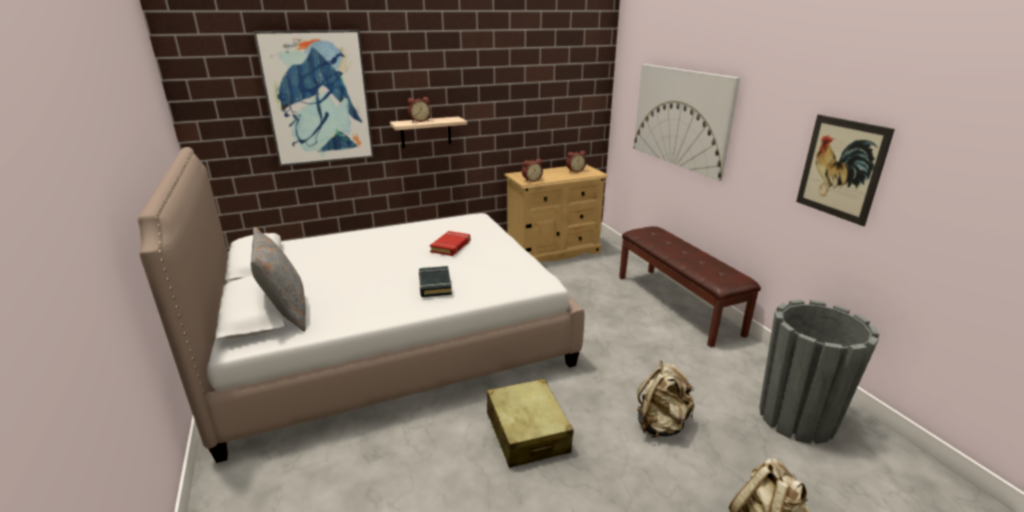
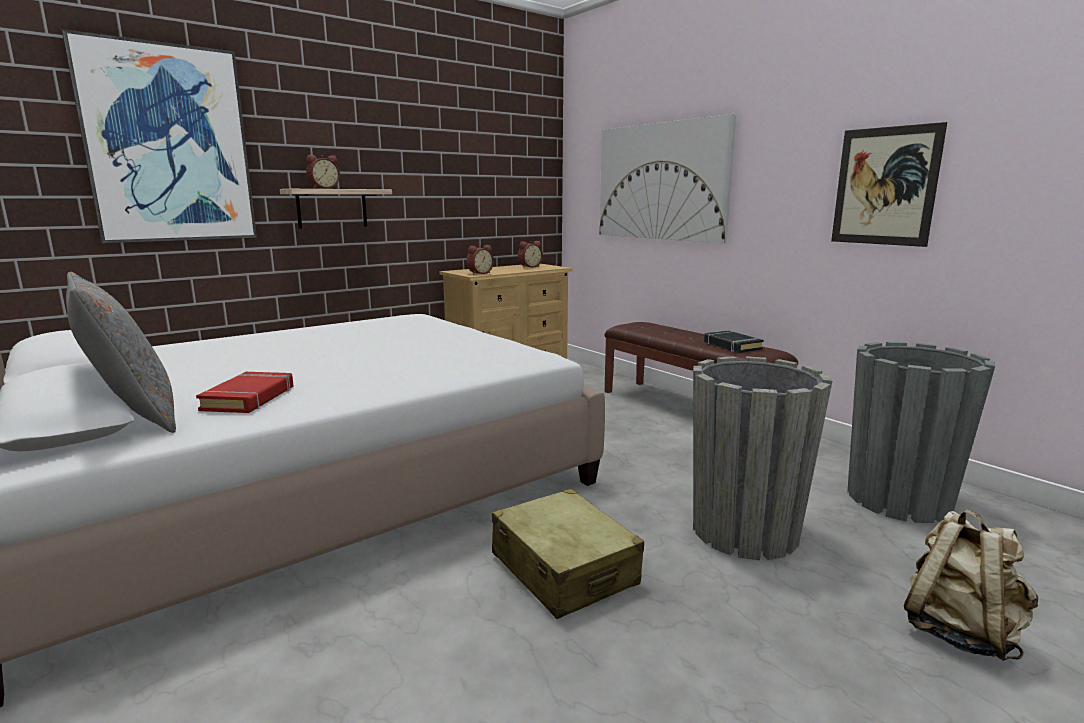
camera: 15 degrees left, 10 degrees down
black book [419,266,452,297] -> black book moved to [704,330,764,353]
red book [430,231,470,256] -> red book moved to [196,372,294,413]
beige backpack [637,361,694,438] -> grey planter [693,356,832,560]

